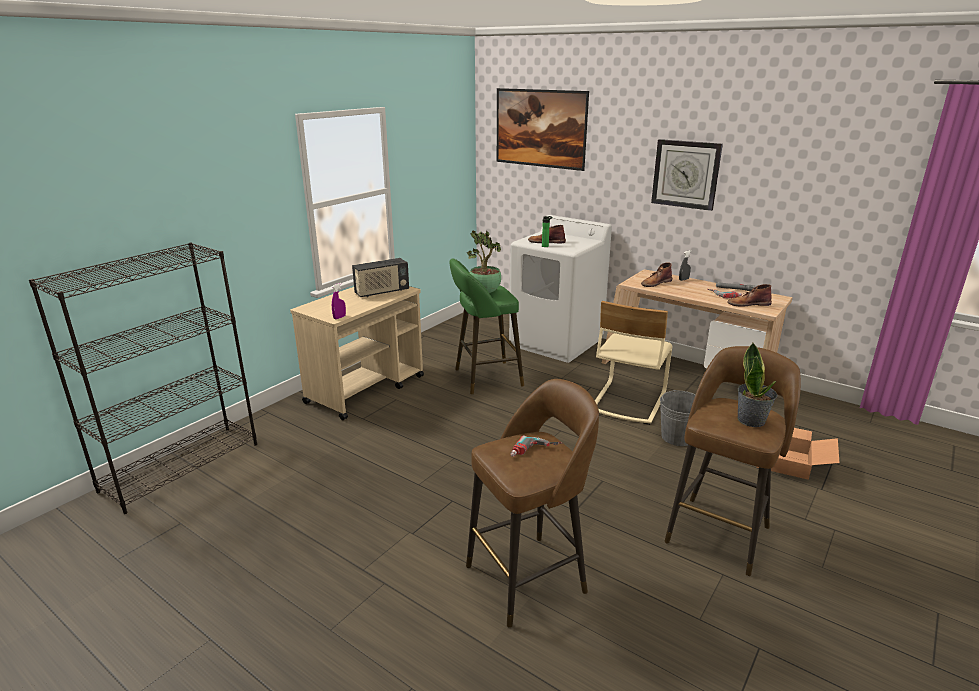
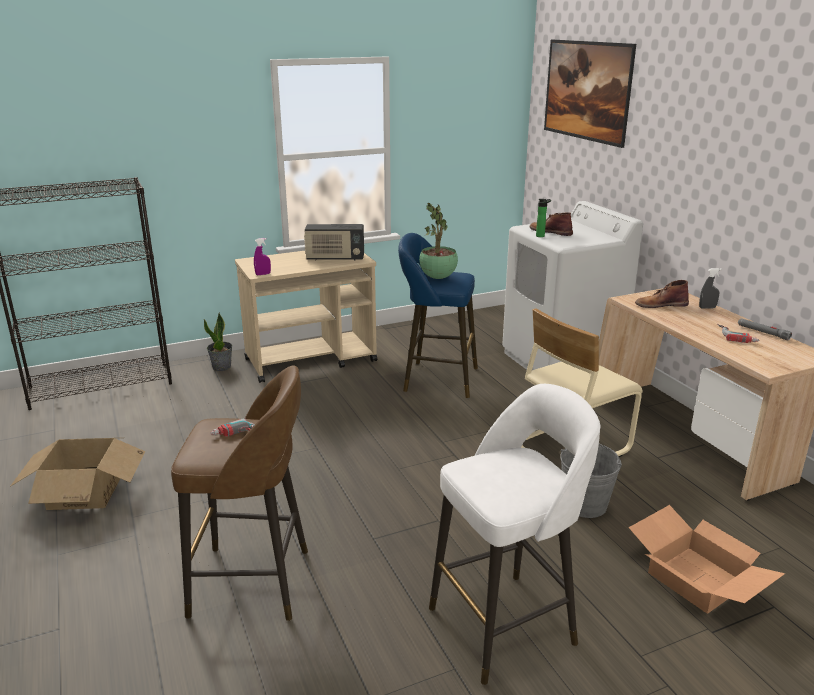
camera: 30 degrees right, 0 degrees up
green stool [449,258,524,394] -> blue stool [398,233,478,398]
wall clock [651,139,723,211] -> none
brown stool [665,346,801,576] -> white stool [429,384,600,685]
brown boot [727,284,772,307] -> none
potted plant [737,343,777,427] -> potted plant moved to [204,312,232,371]
none -> cardboard box [11,438,145,510]

